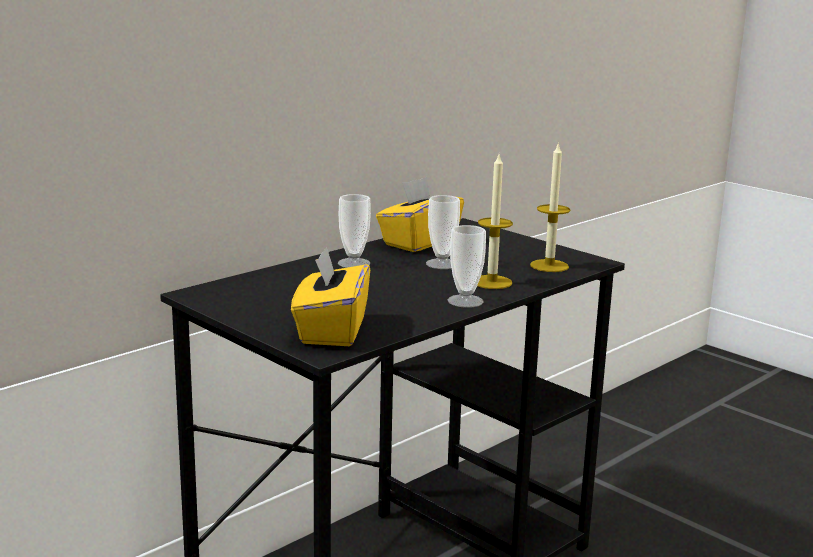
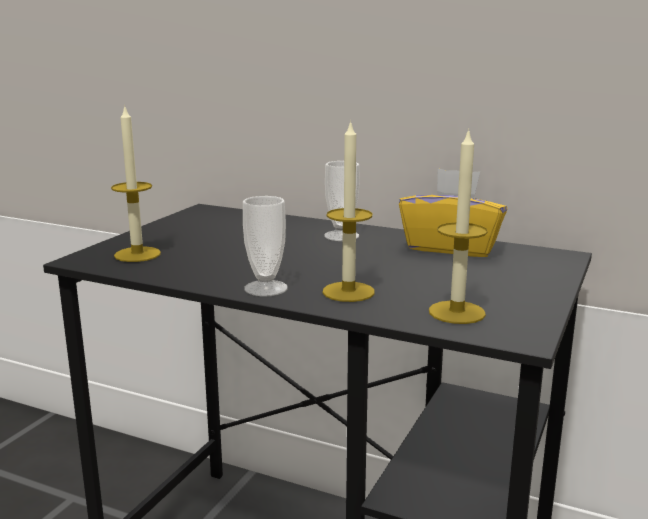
camera: 70 degrees right, 0 degrees up
yellow tissue box [291,246,370,346] -> candle [111,104,161,262]
cup [426,195,460,269] -> none

